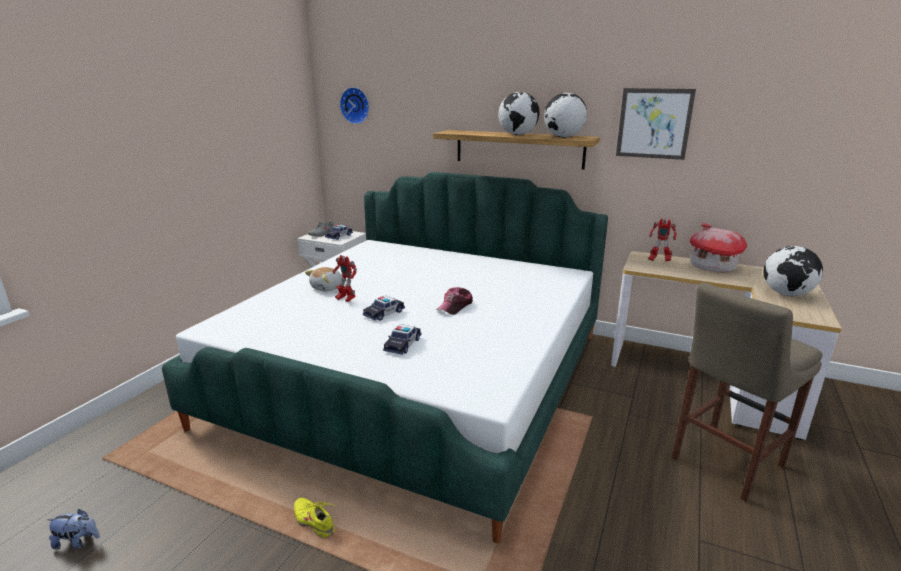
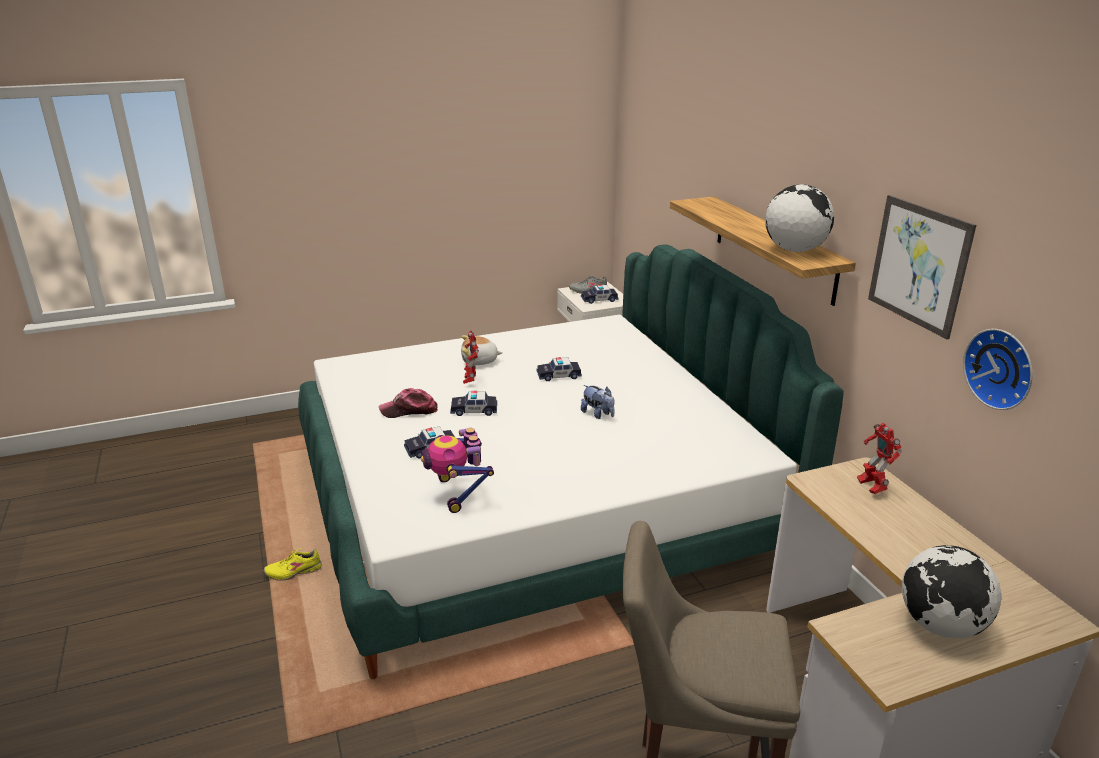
camera: 45 degrees right, 5 degrees up
plush toy [46,509,100,549] -> plush toy moved to [581,385,615,419]
yellow shoe [294,497,336,538] -> yellow shoe turned 105 degrees counterclockwise [264,548,322,581]
wall clock [340,87,369,124] -> wall clock moved to [963,329,1033,410]
cap [436,287,473,315] -> cap moved to [379,388,438,418]
globe [498,92,540,135] -> none
toy house [690,223,747,272] -> none
none -> toy robot [421,428,494,513]
none -> toy car [537,357,582,381]

